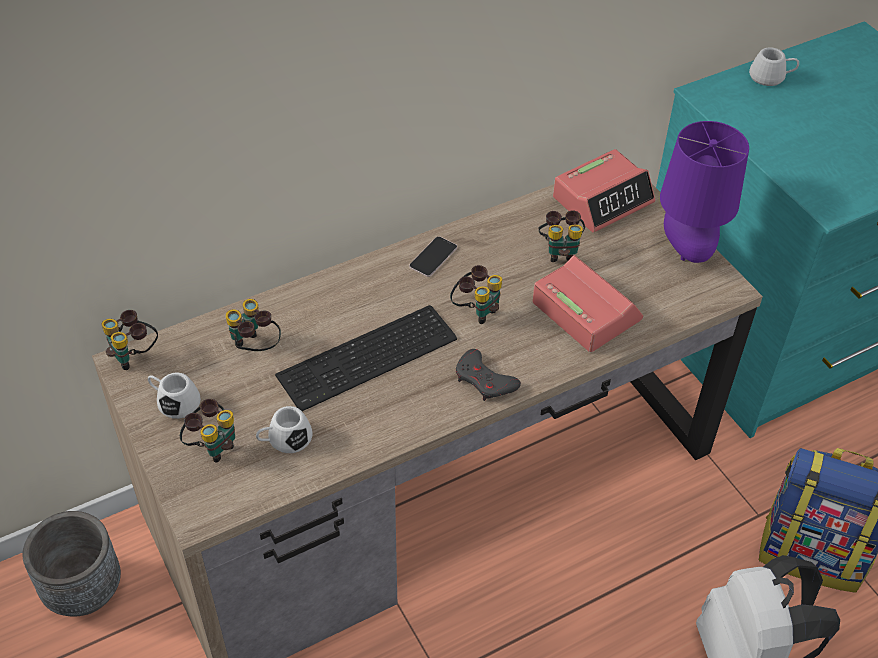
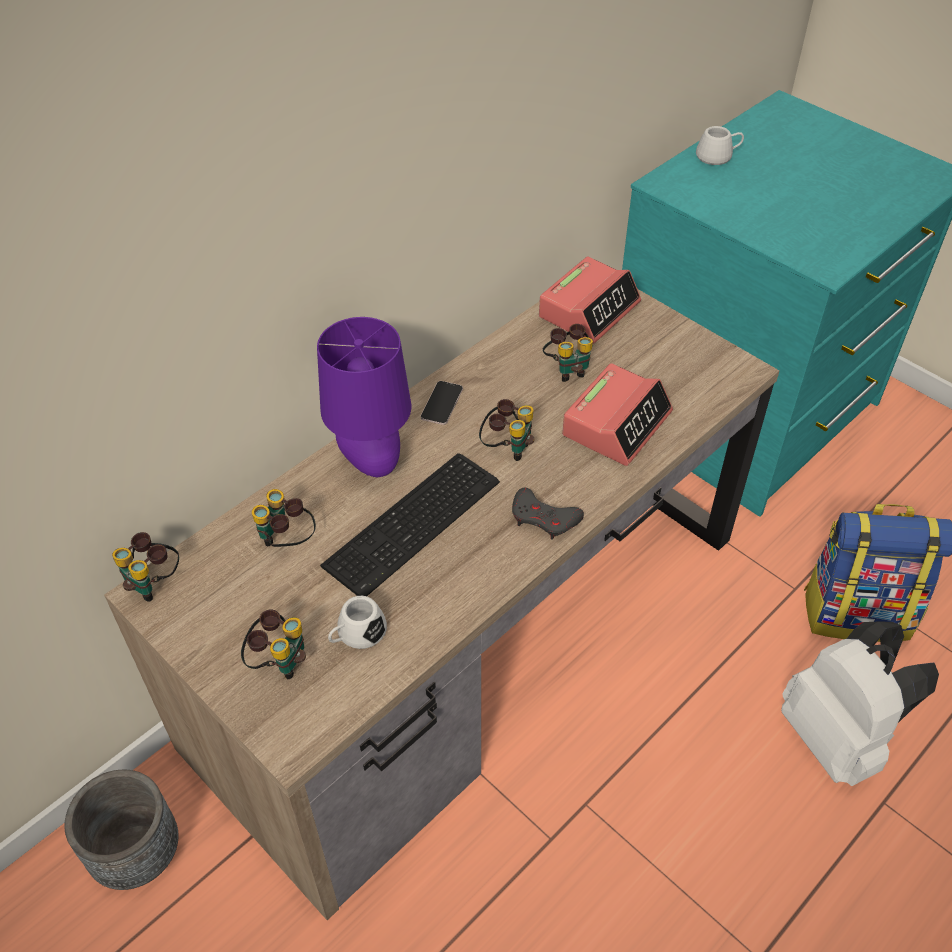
camera: 15 degrees left, 0 degrees up
white mug [148,373,201,419] -> none
alarm clock [532,255,643,352] -> alarm clock turned 90 degrees clockwise [562,363,673,466]
purple table lamp [660,121,749,263] -> purple table lamp moved to [317,317,411,477]

